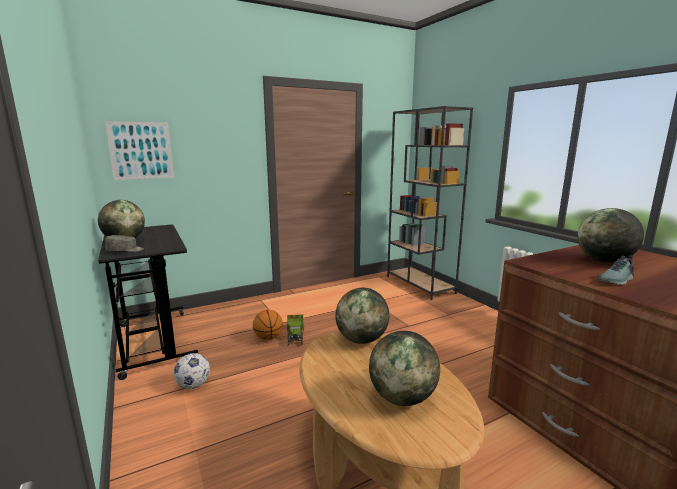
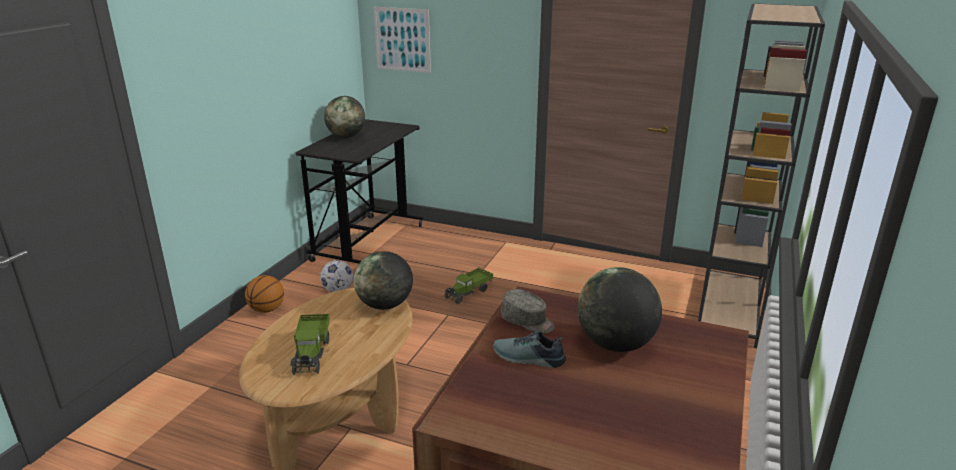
camera: 50 degrees right, 10 degrees up
grey cap [105,235,144,252] -> grey cap moved to [501,289,555,333]
basketball [253,310,283,340] -> basketball moved to [245,275,284,313]
globe [369,331,440,406] -> toy truck [290,314,330,375]

